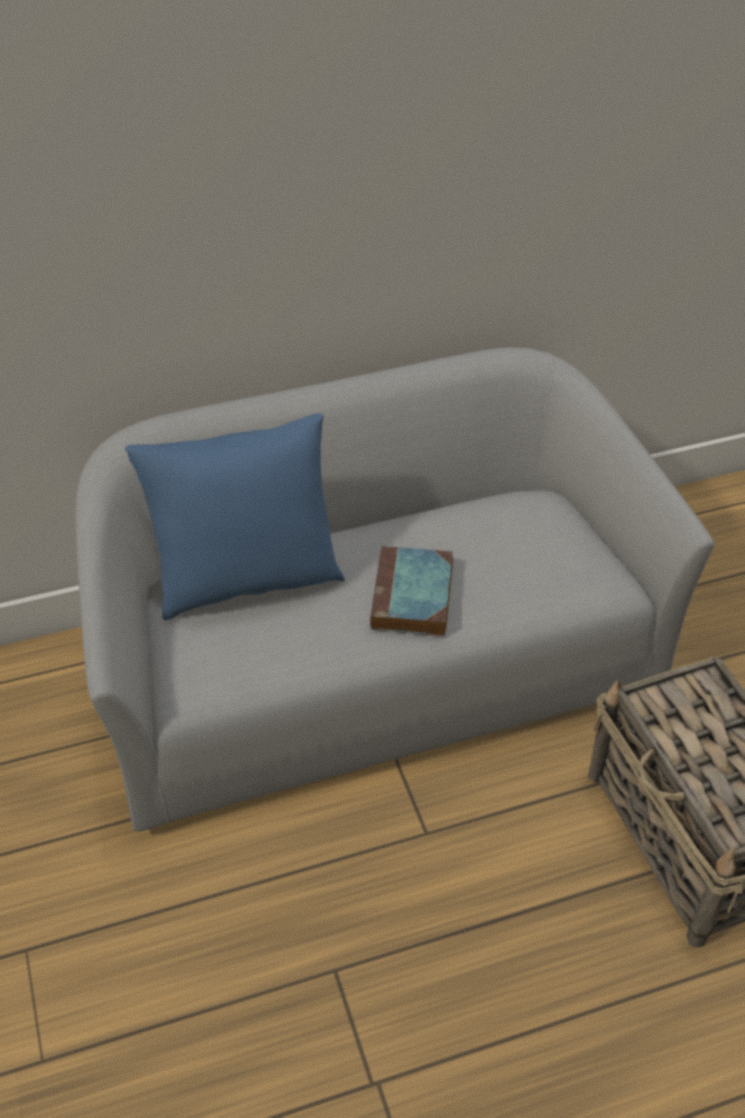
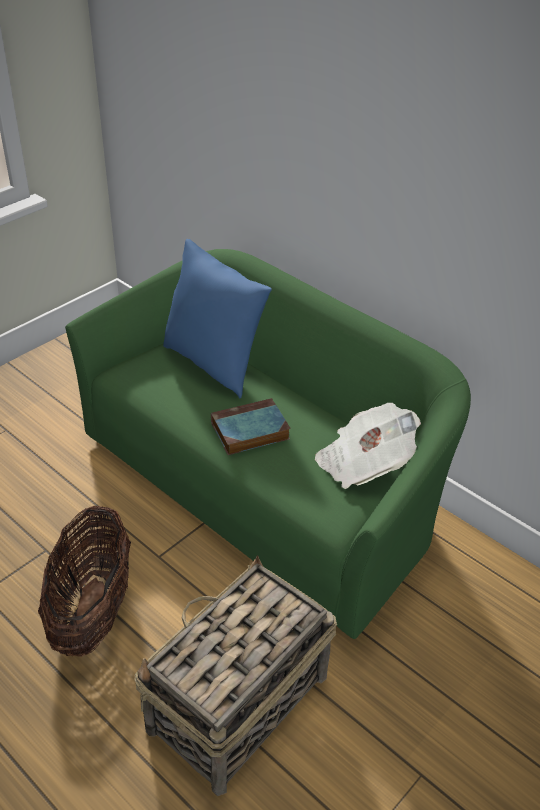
camera: 60 degrees right, 5 degrees down
grey sofa [75,347,715,832] -> green sofa [65,249,471,639]
none -> basket [38,506,131,657]
none -> newspaper [315,403,421,489]

